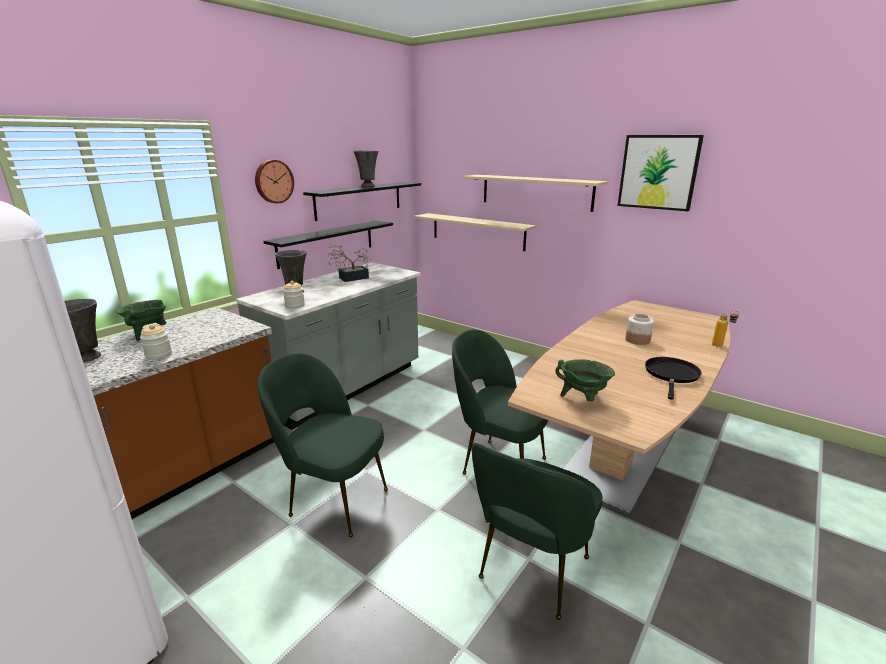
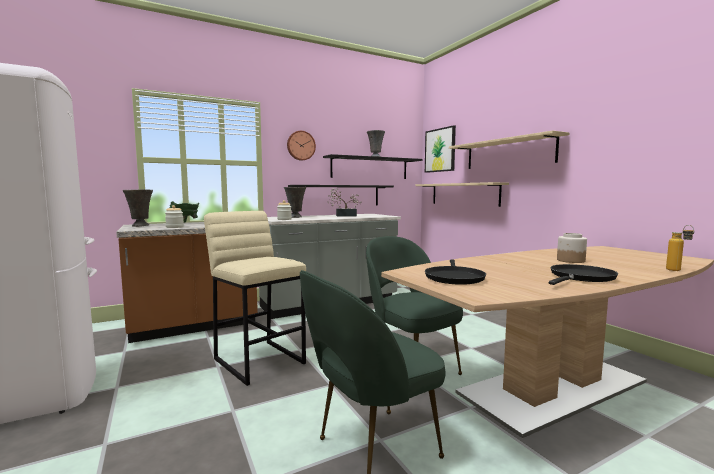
camera: 25 degrees right, 15 degrees down
green chair [257,353,388,537] -> beige stool [204,211,306,386]
green cooking pot [555,359,615,401] -> black frying pan [425,259,486,285]
picture [618,135,704,211] -> picture moved to [425,125,456,173]

